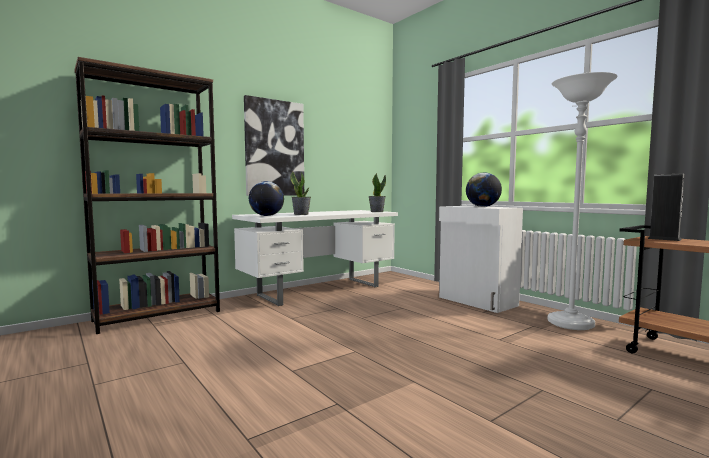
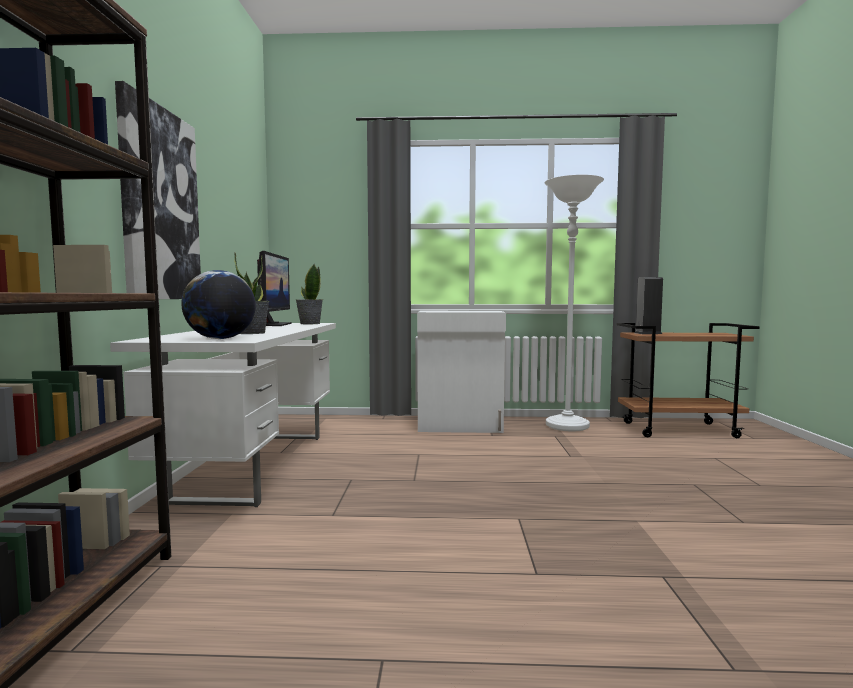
camera: 50 degrees left, 0 degrees up
globe [466,173,502,207] -> none
none -> monitor [257,251,292,326]

